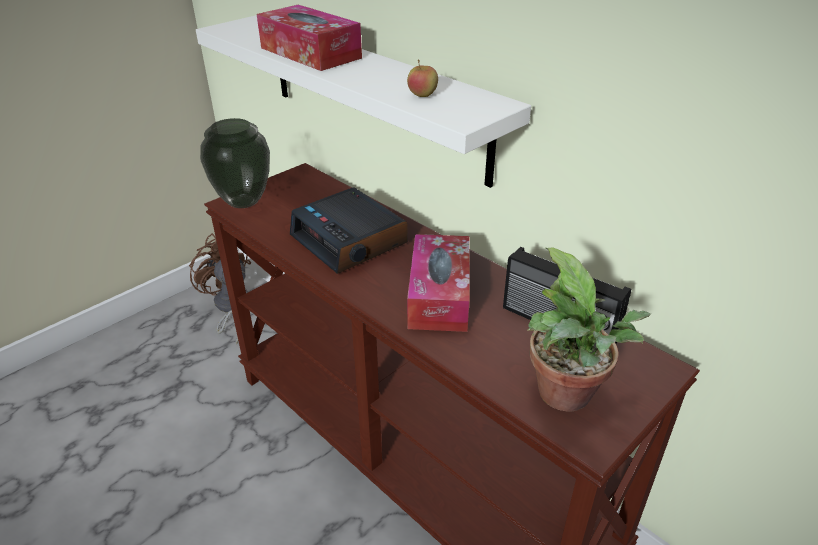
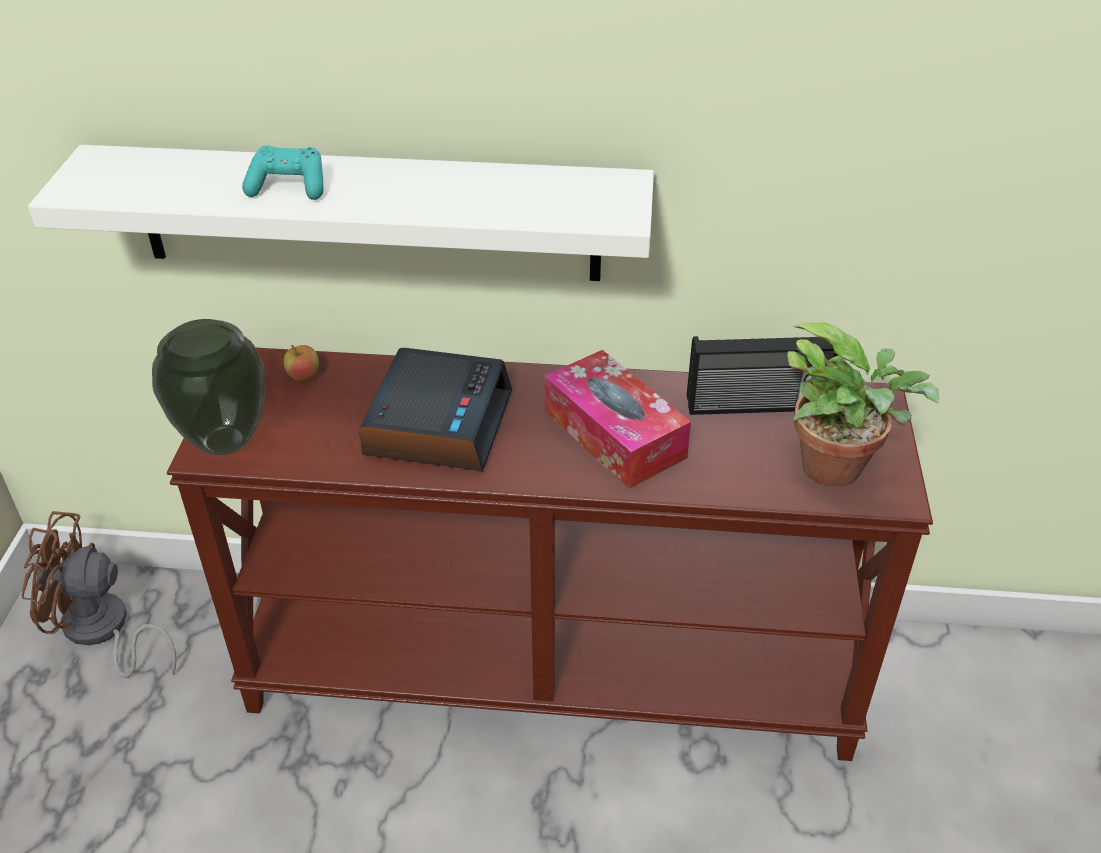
camera: 40 degrees left, 5 degrees up
tissue box [257,5,362,71] -> turquoise game controller [242,145,323,200]
alarm clock [290,187,408,274] -> alarm clock turned 90 degrees counterclockwise [359,348,512,471]
apple [407,59,438,97] -> apple moved to [284,345,319,381]

